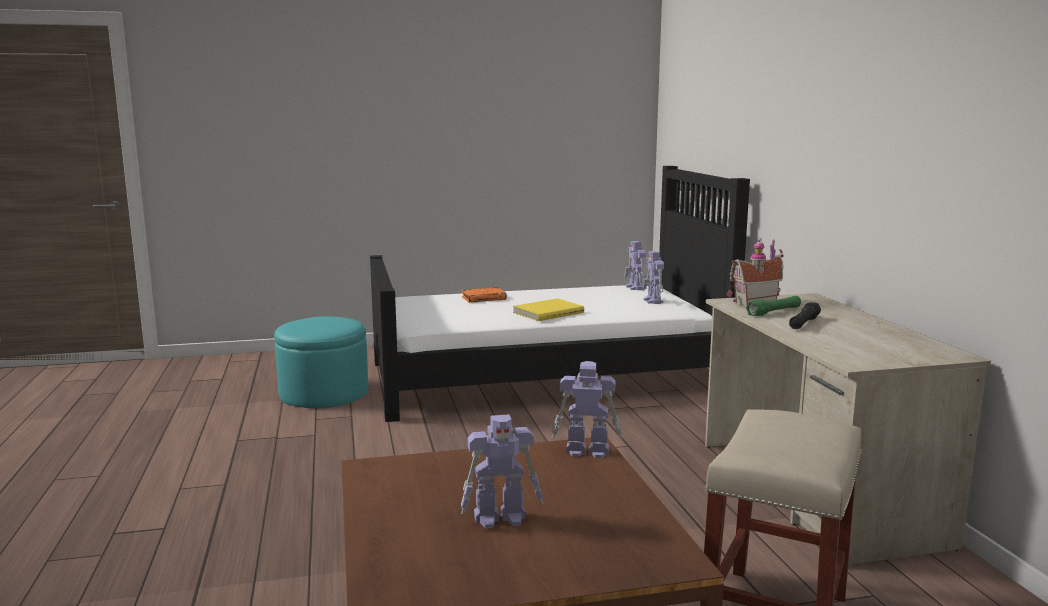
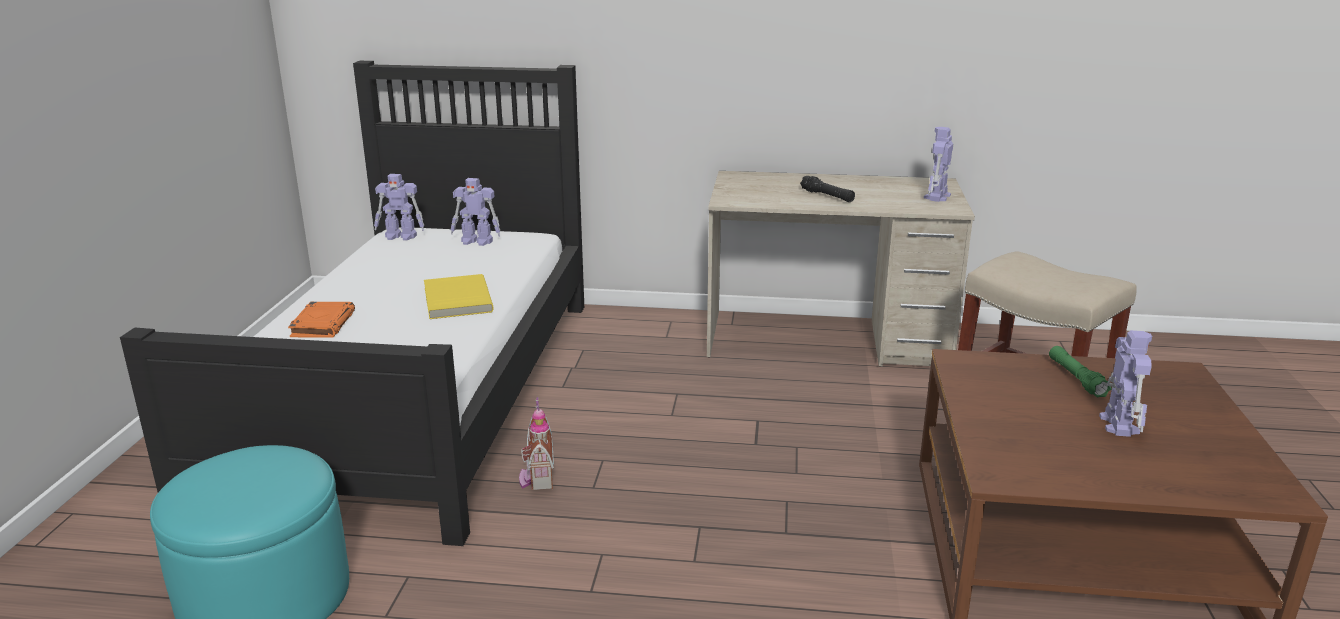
camera: 70 degrees left, 10 degrees up
toy robot [552,361,622,458] -> toy robot moved to [924,127,953,202]
toy house [727,238,784,306] -> toy house moved to [519,397,554,490]
green flashlight [746,296,801,316] -> green flashlight moved to [1049,346,1112,398]

